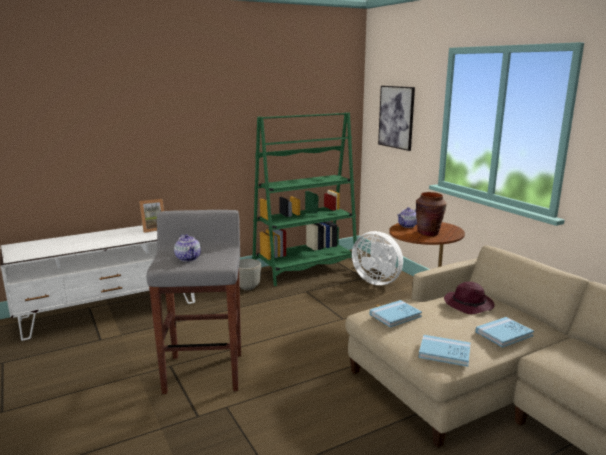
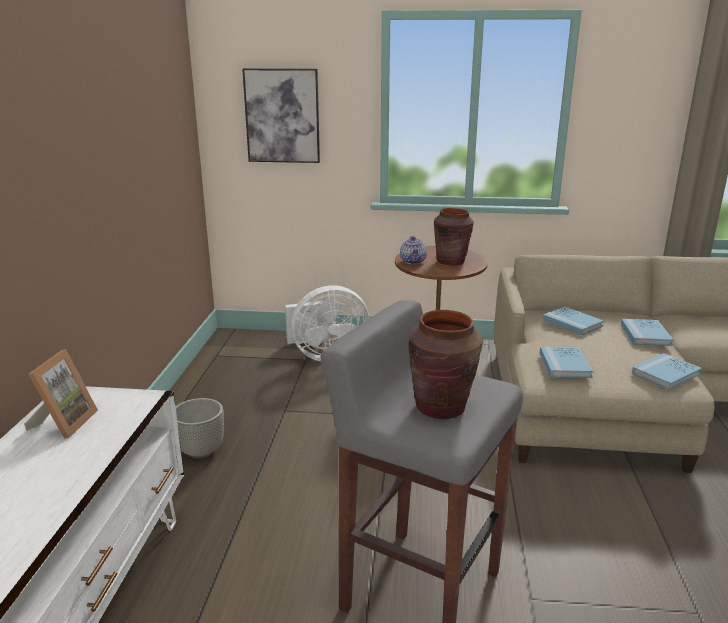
camera: 55 degrees left, 5 degrees up
teapot [174,234,201,262] -> brown vase [408,310,483,419]
green bookcase [252,112,358,286] -> none
purple hat [444,282,494,314] -> blue book [543,307,604,335]

